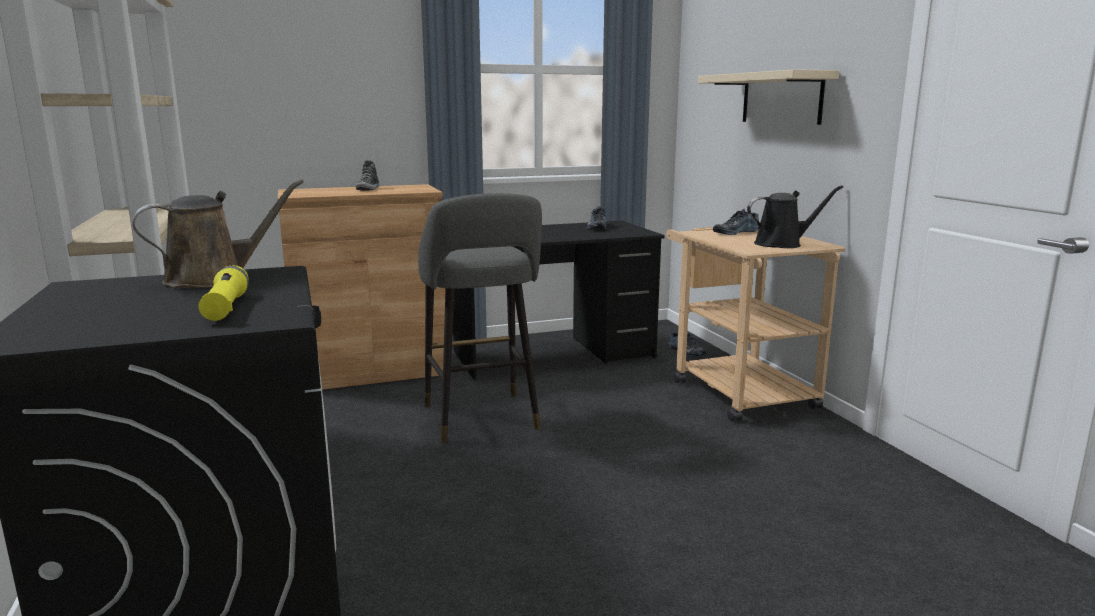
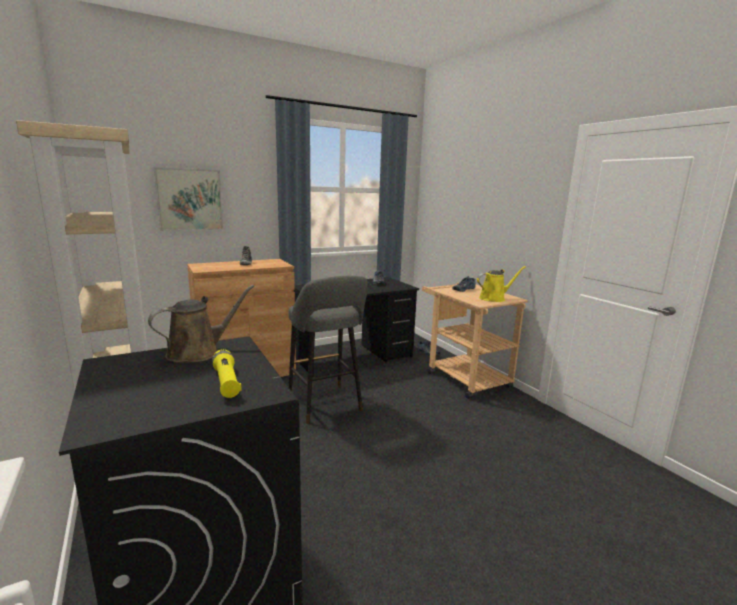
camera: 10 degrees left, 0 degrees up
beige shelf [698,69,839,125] -> none
black watering can [747,185,843,248] -> yellow watering can [477,266,526,302]
none -> picture [154,167,224,231]

